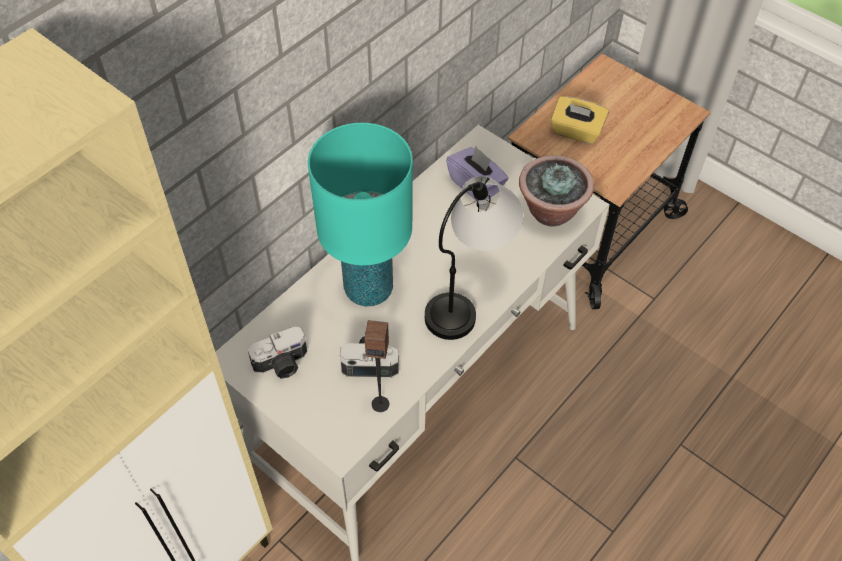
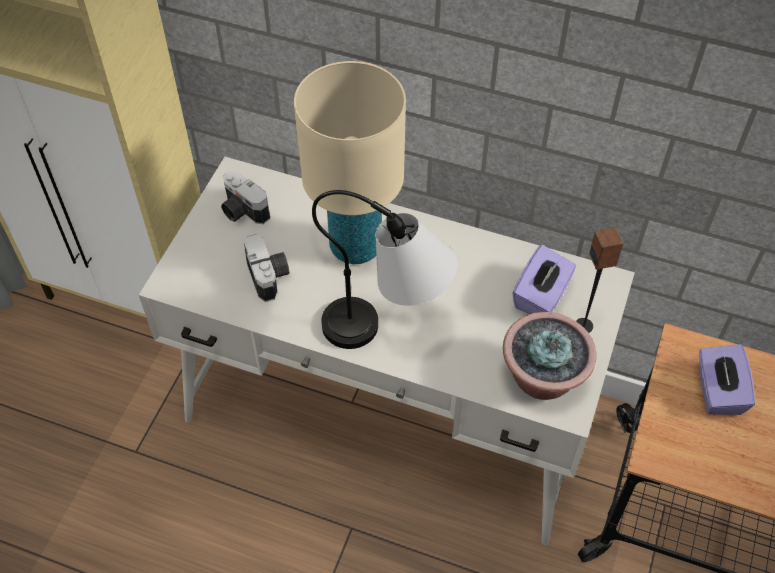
camera: 70 degrees right, 0 degrees up
turquoise table lamp [308,123,413,306] -> beige table lamp [294,61,406,264]
speaker [364,320,389,412] -> speaker moved to [576,228,624,333]
yellow tissue box [551,96,609,144] -> purple tissue box [699,344,755,415]

